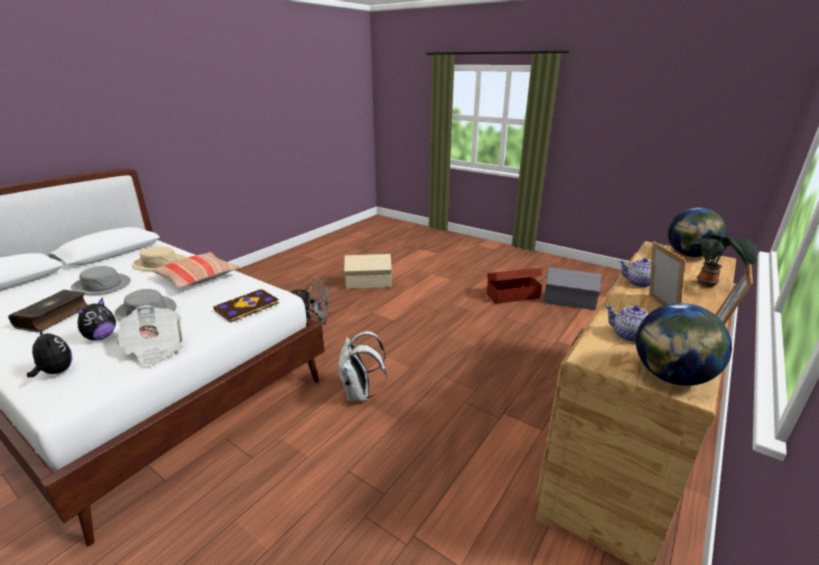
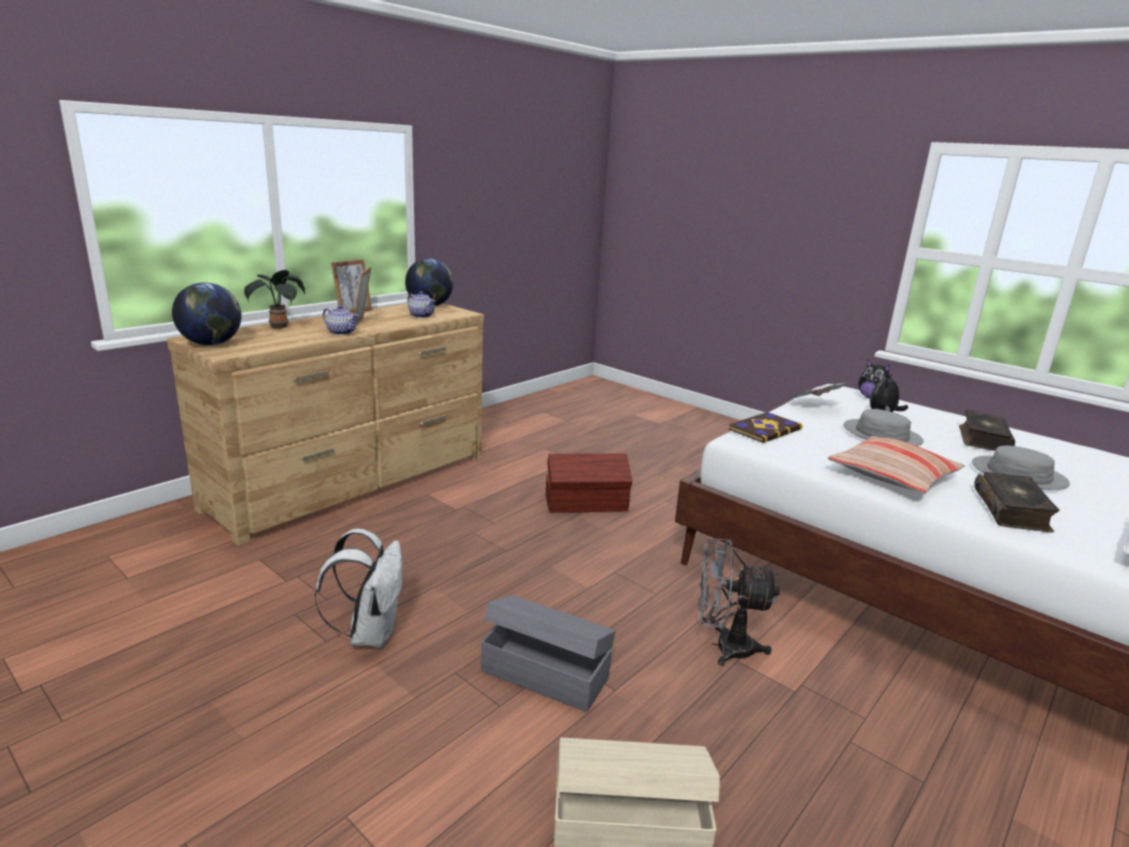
camera: 175 degrees left, 5 degrees down
beige hat [132,246,186,271] -> book [974,472,1059,532]
white backpack [337,331,387,402] -> white backpack moved to [315,529,403,648]
brown storage box [487,268,542,304] -> brown storage box moved to [546,453,632,513]
grey storage box [544,267,601,310] -> grey storage box moved to [481,596,616,712]

